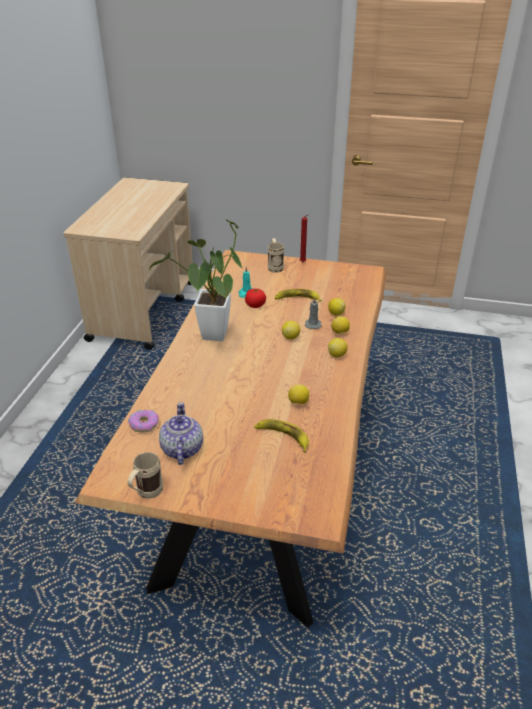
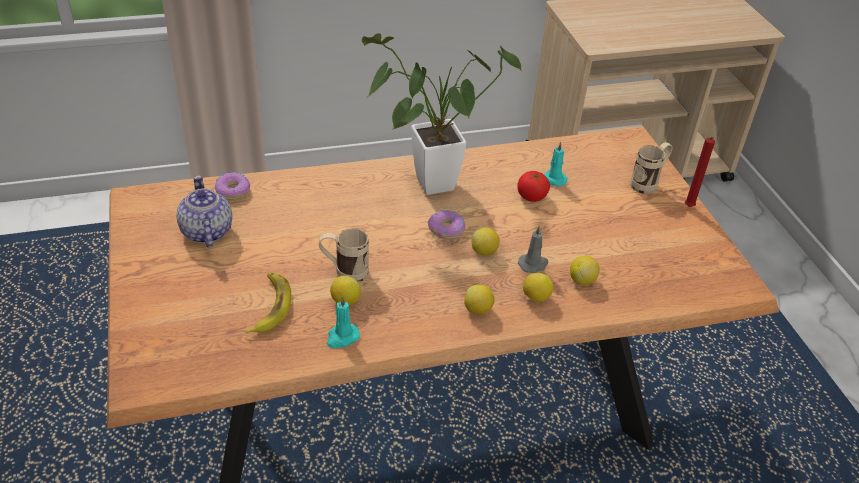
camera: 60 degrees right, 5 degrees up
beige mug [128,452,163,499] -> beige mug moved to [319,228,369,283]
teapot [159,402,203,465] -> teapot turned 75 degrees counterclockwise [176,175,232,247]
banana [275,289,322,302] -> none
none -> turquoise candle [327,296,360,348]
none -> donut [427,210,465,239]

